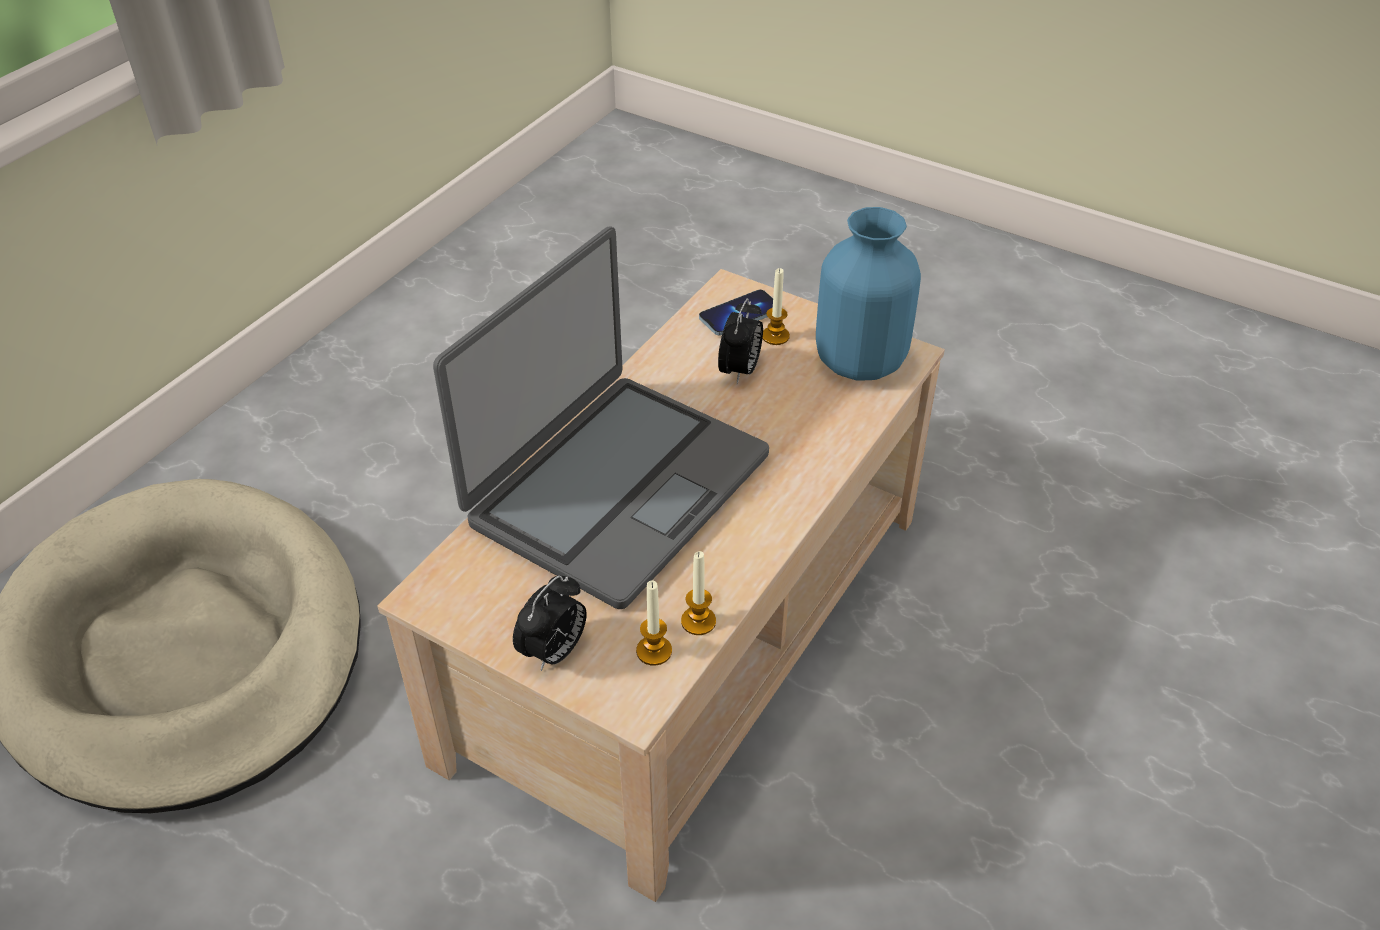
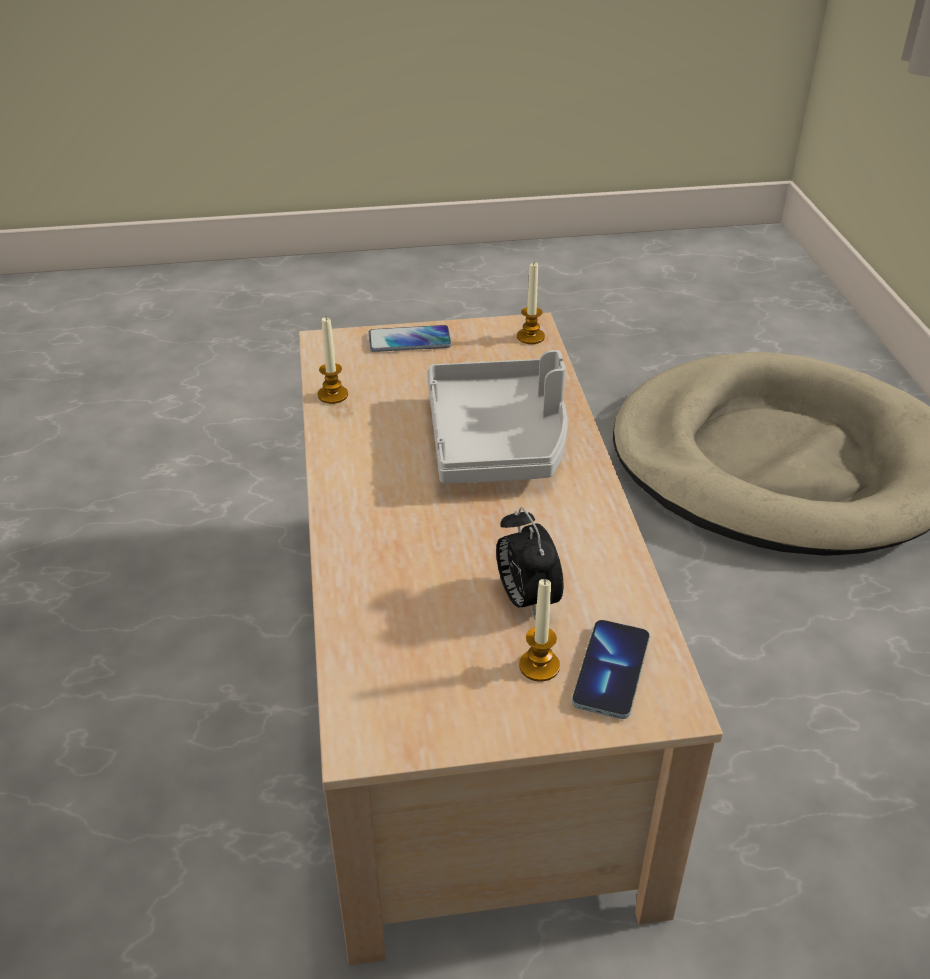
camera: 140 degrees right, 5 degrees down
laptop [433,227,769,609] -> grey tray [427,350,568,484]
alarm clock [513,575,587,671] -> phone [368,325,452,352]
candle [636,580,672,666] -> candle moved to [517,263,545,344]
blue vase [816,207,921,381] -> none

